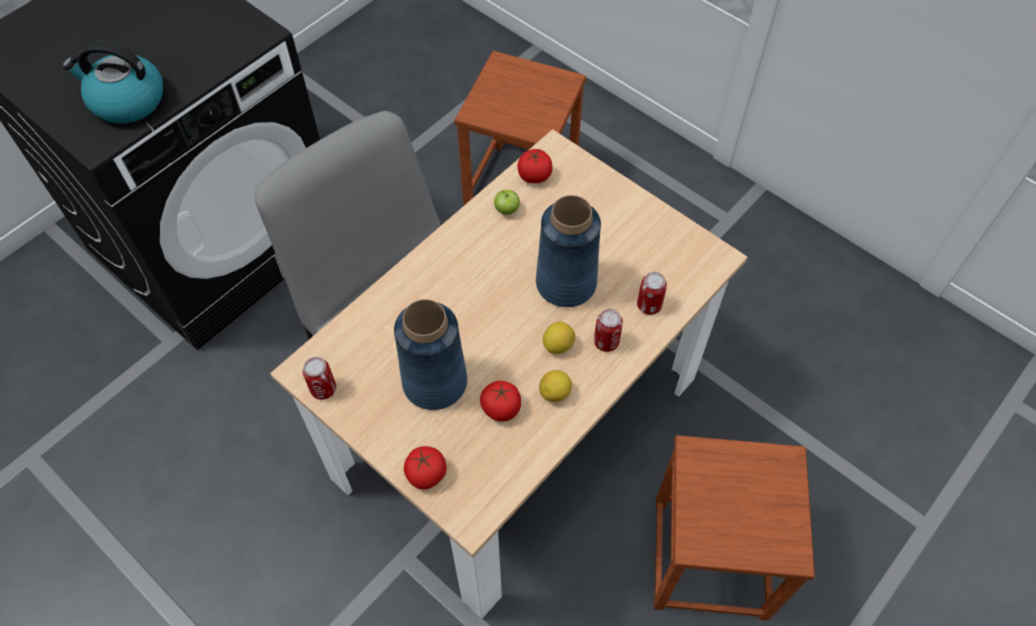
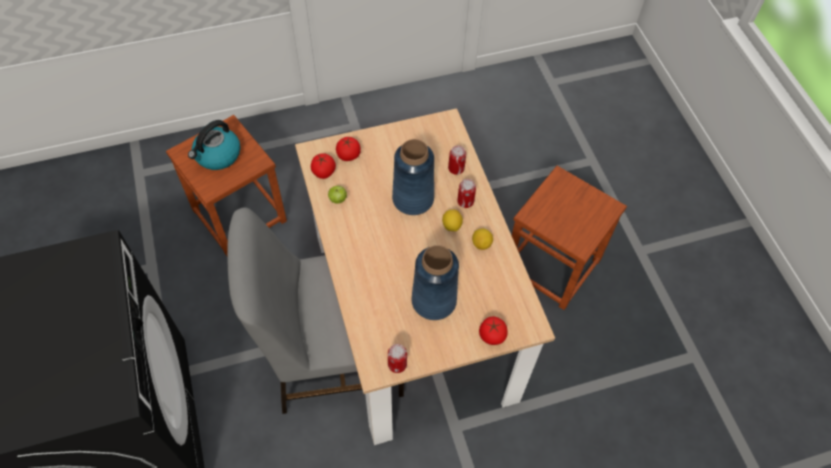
camera: 60 degrees left, 0 degrees up
kettle [63,42,163,124] -> kettle moved to [188,120,241,170]
tomato [480,381,521,422] -> tomato moved to [336,136,361,161]

